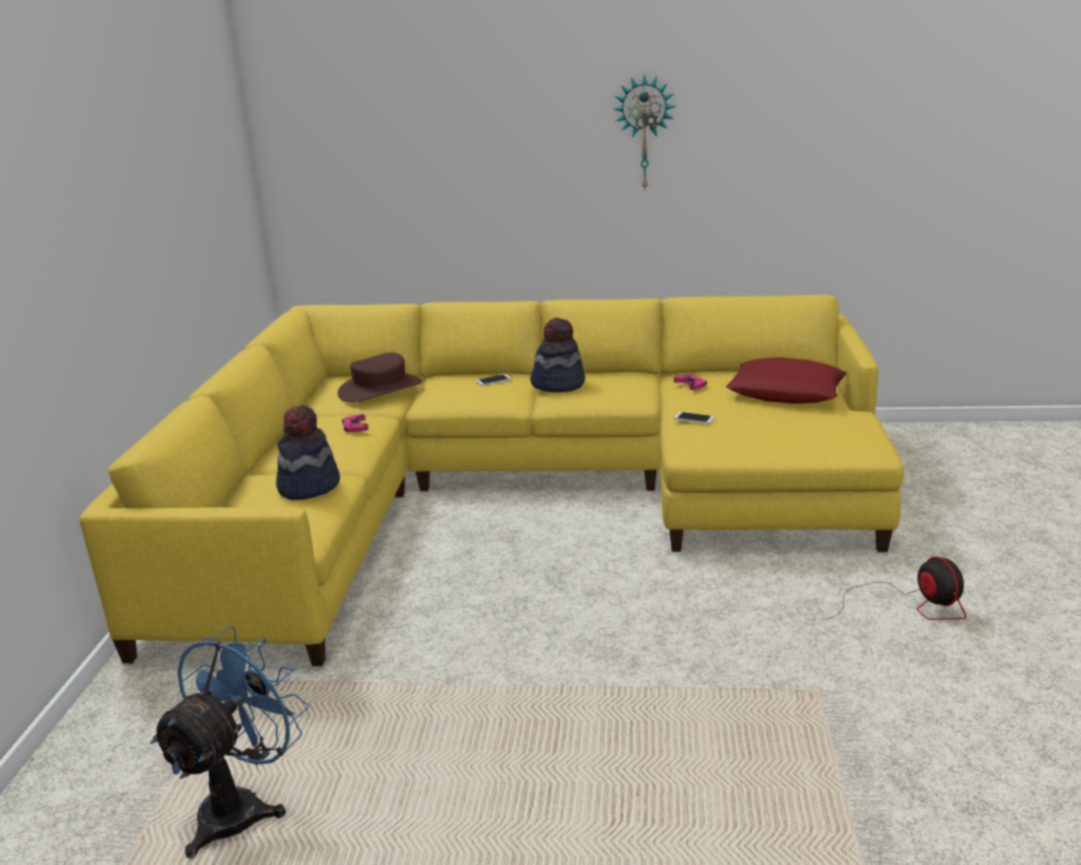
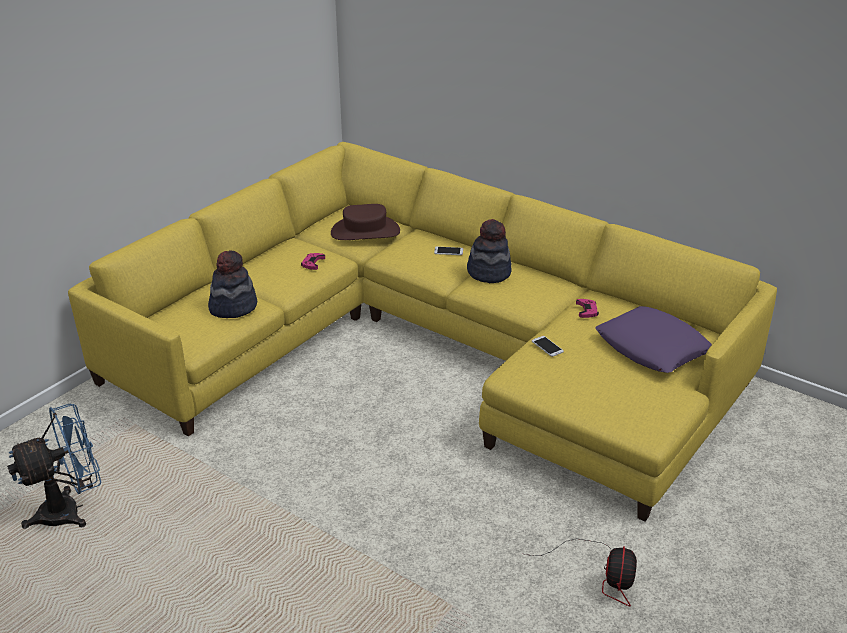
camera: 30 degrees right, 10 degrees up
wall clock [614,74,676,189] -> none
red pillow [726,357,847,404] -> purple pillow [595,306,712,373]

